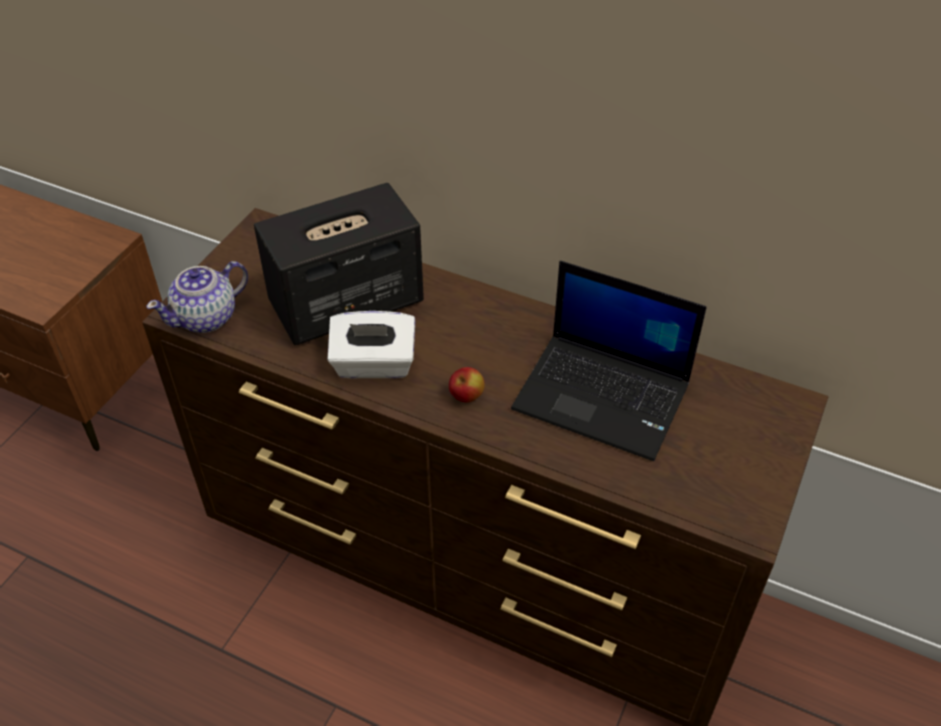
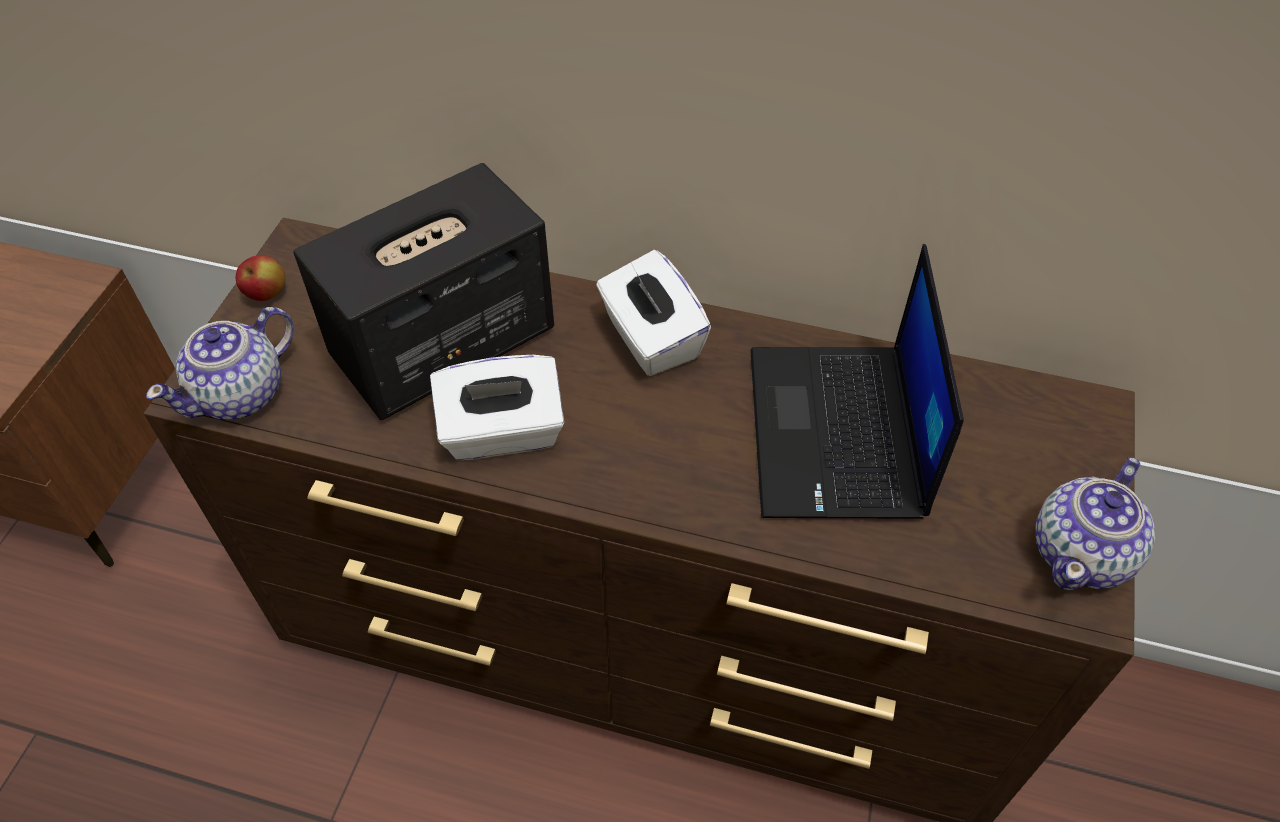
camera: 10 degrees left, 5 degrees up
apple [449,367,485,402] -> apple moved to [235,255,285,301]
laptop [511,261,707,461] -> laptop turned 75 degrees clockwise [750,244,964,518]
none -> white tissue box [596,250,711,376]
none -> teapot [1035,457,1155,590]

